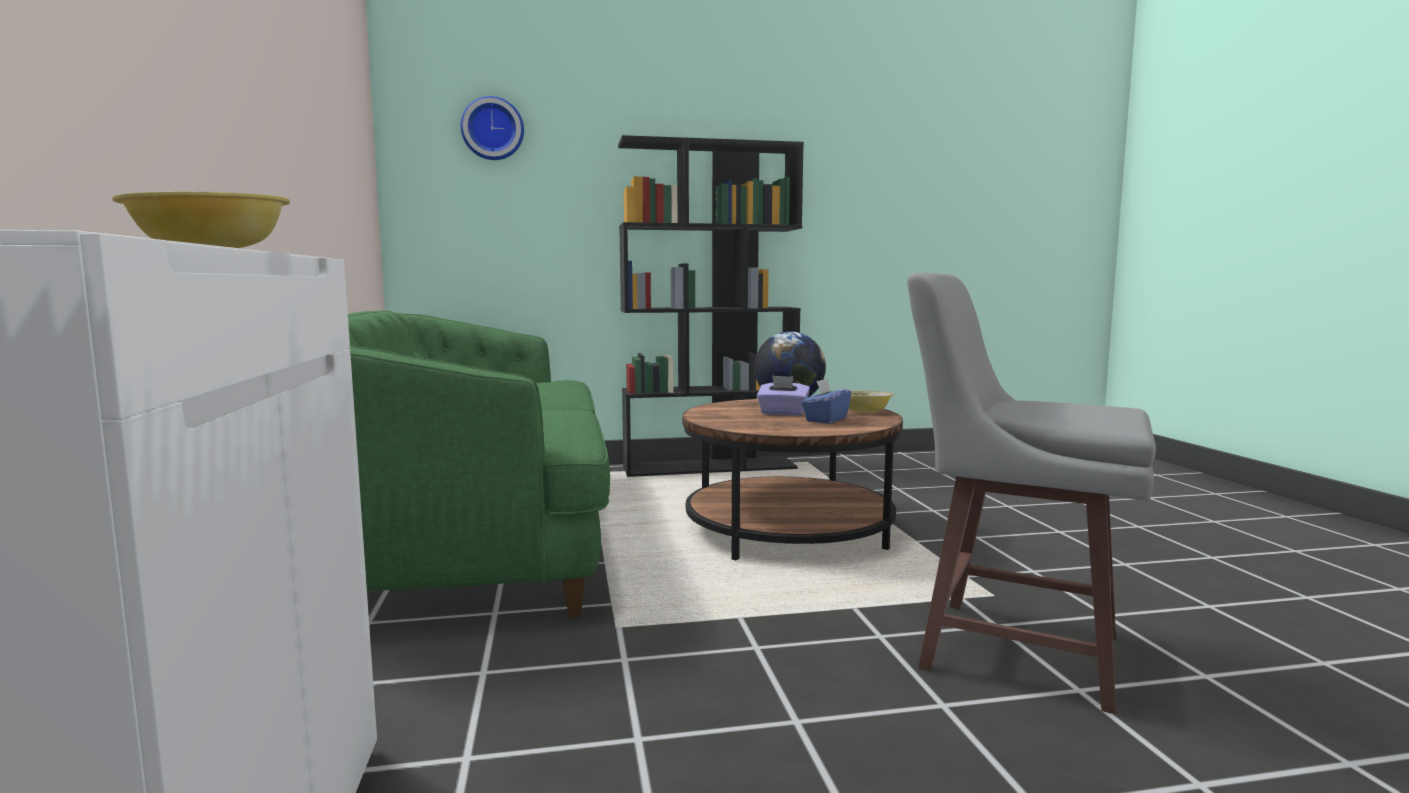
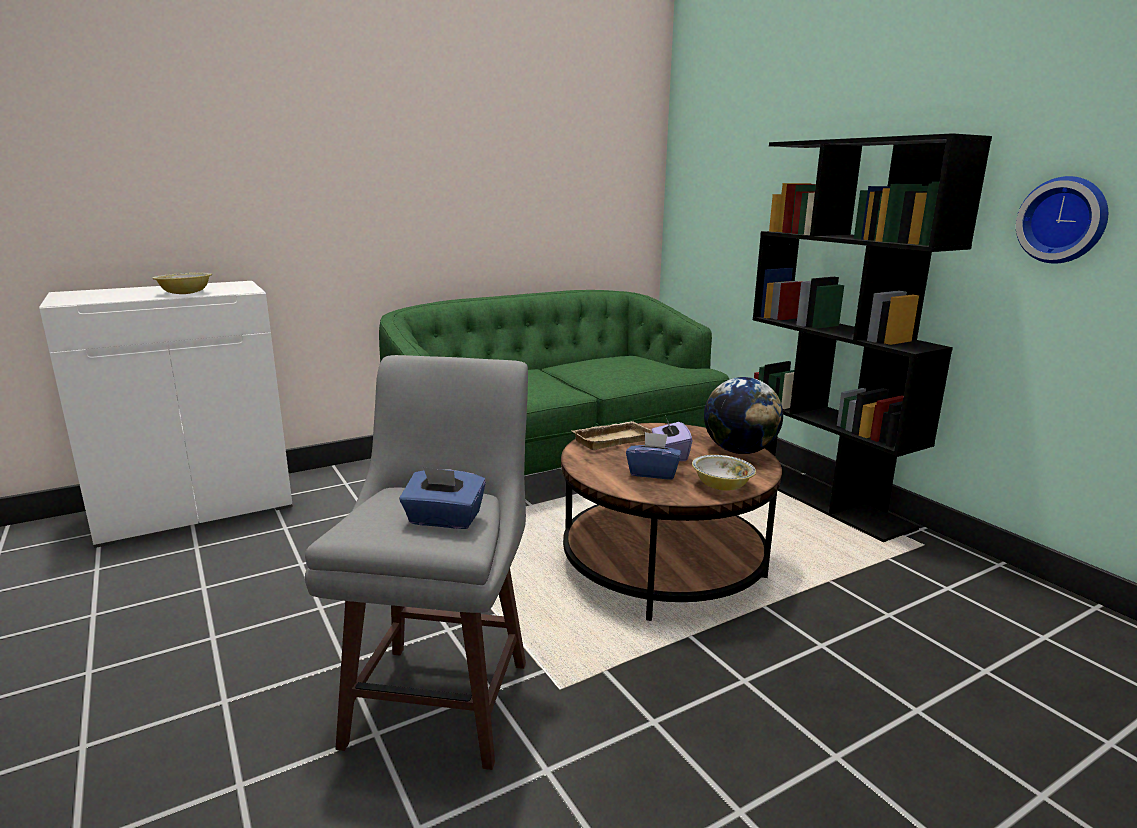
camera: 70 degrees right, 10 degrees up
wall clock [460,96,524,160] -> wall clock moved to [1016,176,1108,264]
none -> blue tissue box [399,467,486,529]
none -> beige tray [571,421,652,450]

